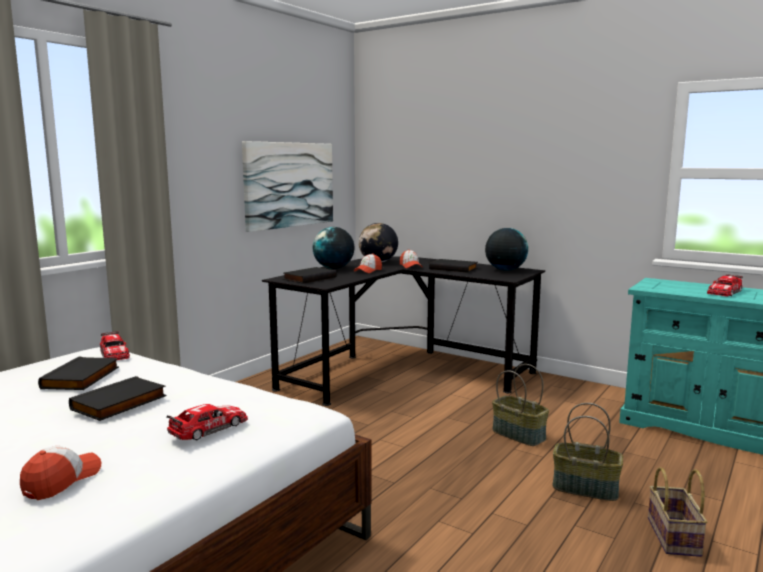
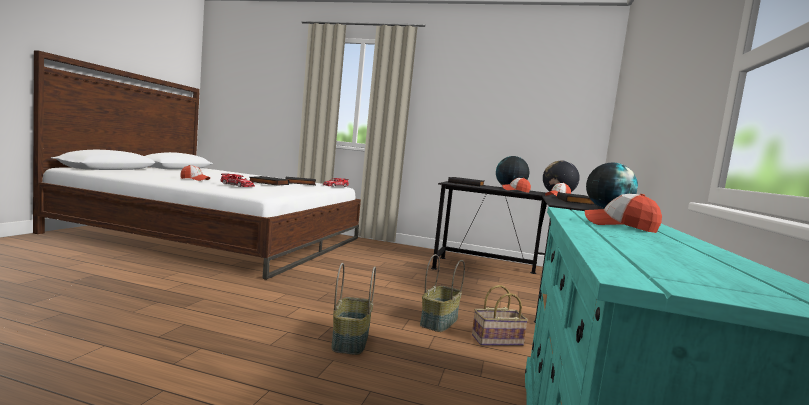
camera: 70 degrees right, 5 degrees down
picture [242,141,333,232] -> none
basket [648,467,708,557] -> basket moved to [472,285,528,346]
toy car [707,274,743,297] -> cap [585,194,662,233]

